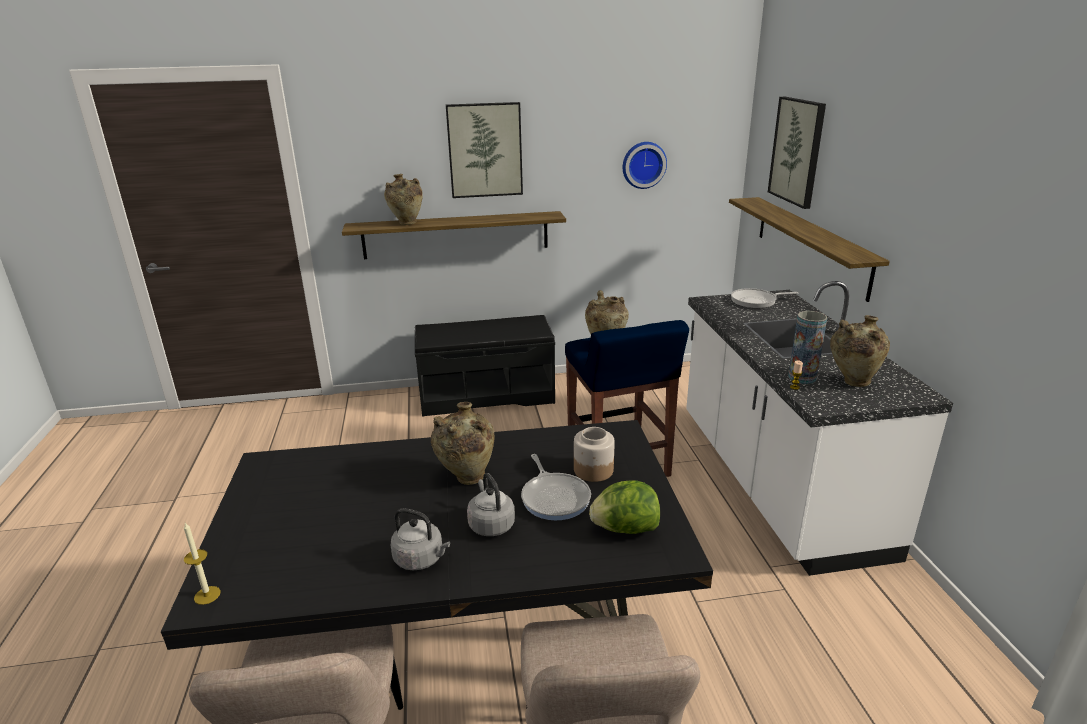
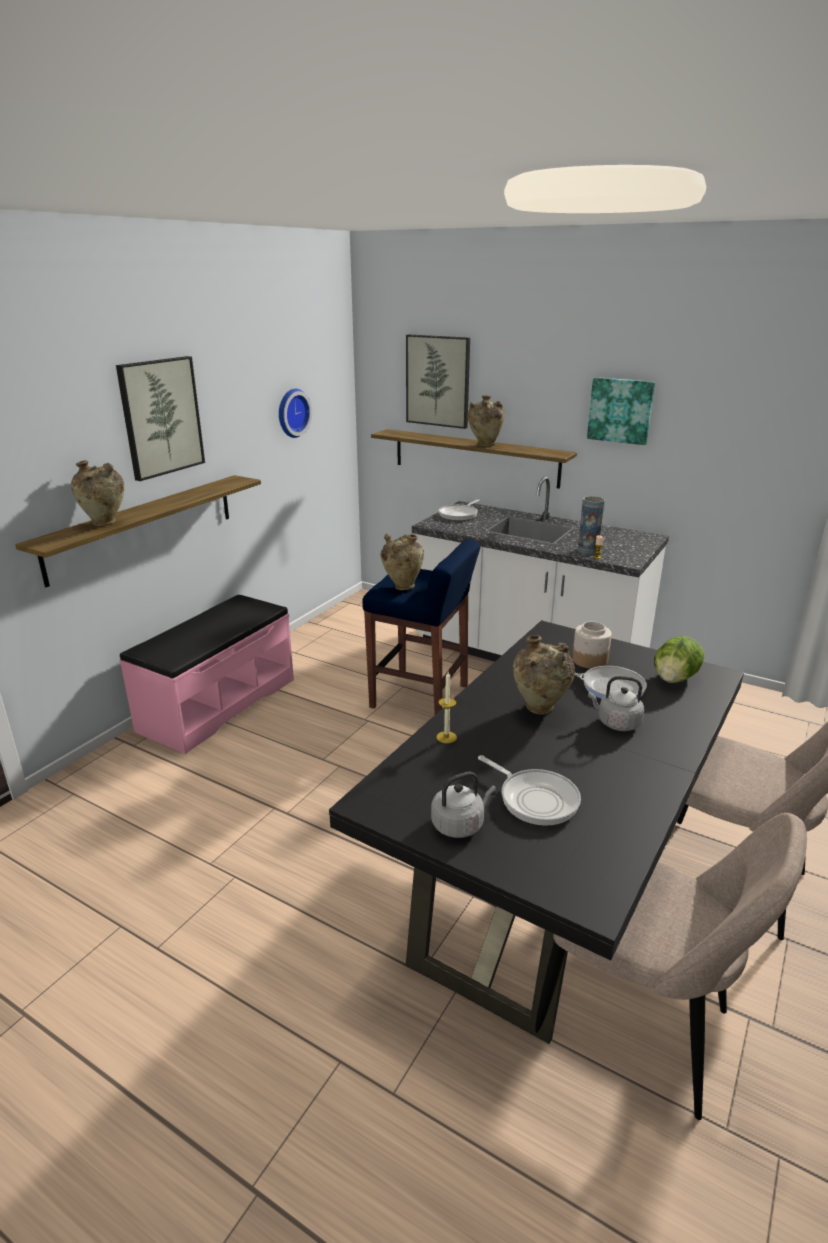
camera: 50 degrees left, 0 degrees up
candle [184,523,221,605] -> candle moved to [437,672,457,743]
grey kettle [391,508,450,570] -> grey kettle moved to [431,772,496,838]
black bench [415,315,555,417] -> pink bench [119,595,294,754]
beige vase [830,315,890,387] -> beige vase moved to [467,395,505,446]
none -> frying pan [478,755,581,826]
none -> picture [587,377,655,445]

